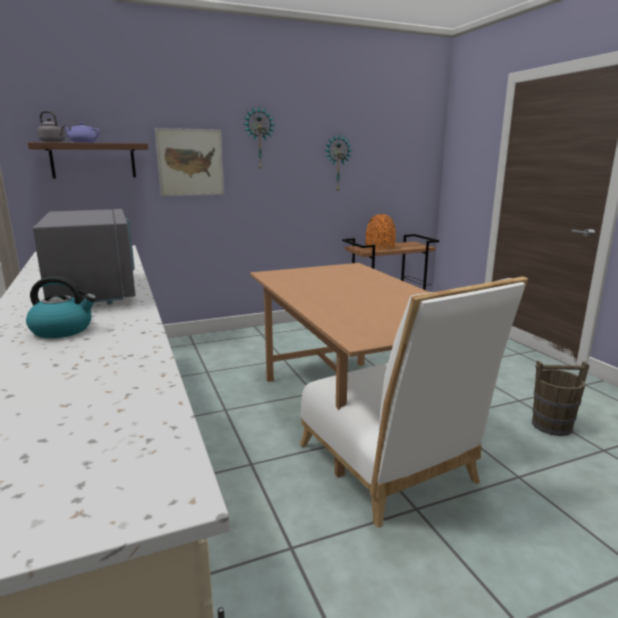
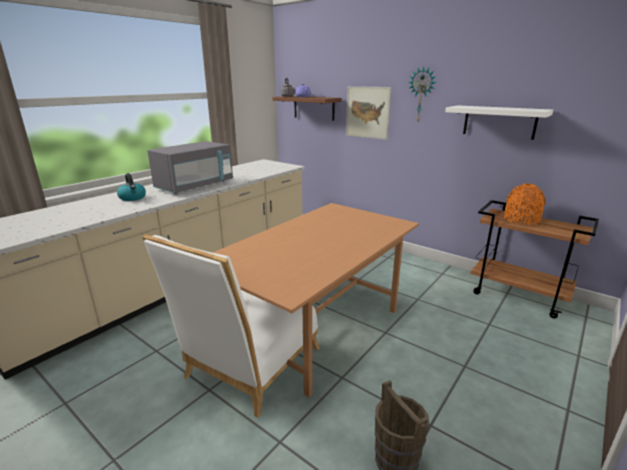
camera: 60 degrees right, 5 degrees up
wall clock [325,135,353,191] -> white shelf [445,105,553,140]

